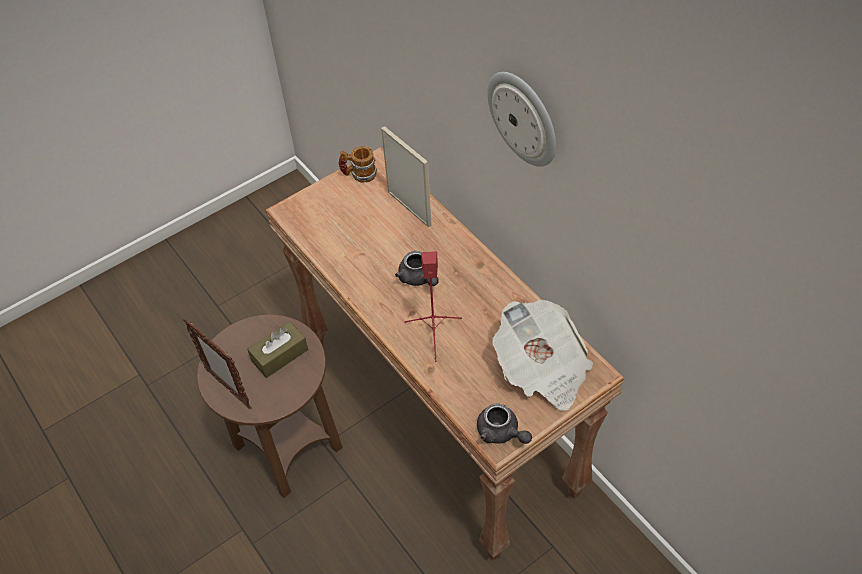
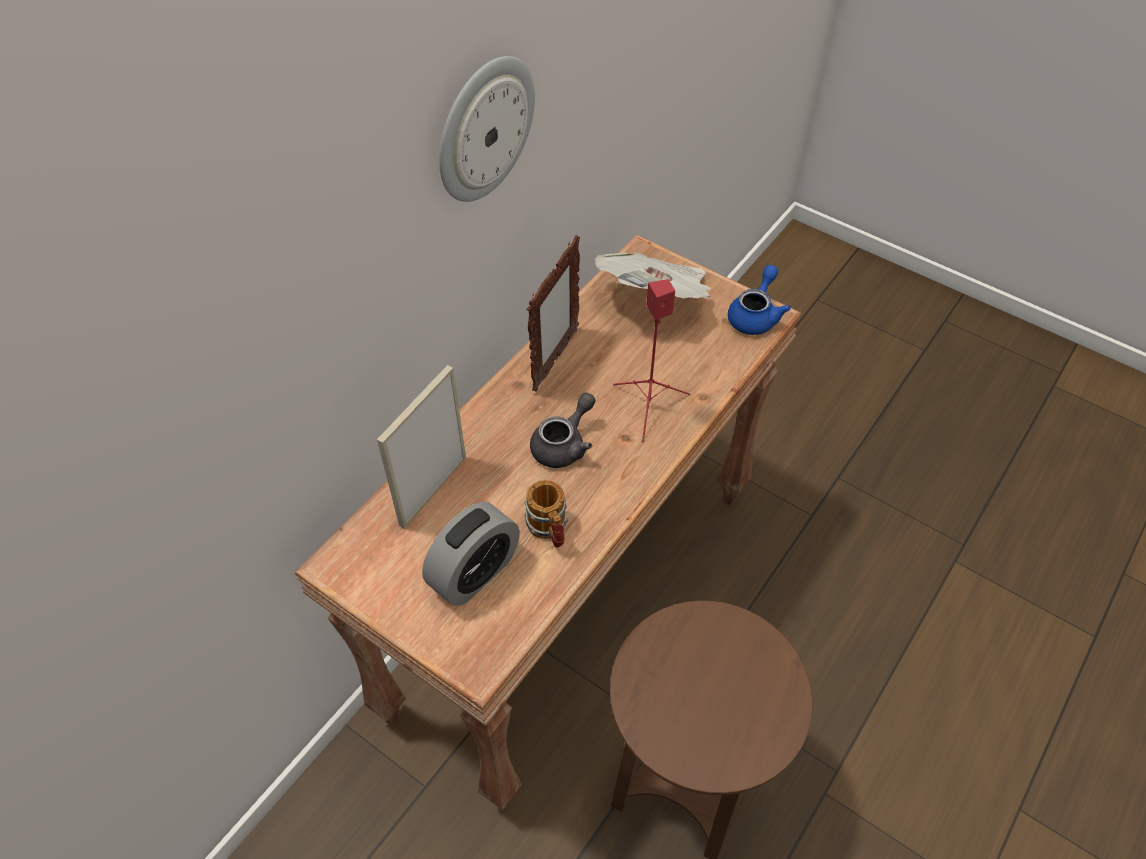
camera: 110 degrees left, 0 degrees up
picture frame [183,318,252,409] -> picture frame moved to [527,235,580,392]
brown tissue box [247,321,308,378] -> none
mug [338,146,377,183] -> mug moved to [524,480,568,547]
grey teapot [477,403,532,444] -> blue teapot [728,265,791,335]
none -> alarm clock [422,502,520,606]

